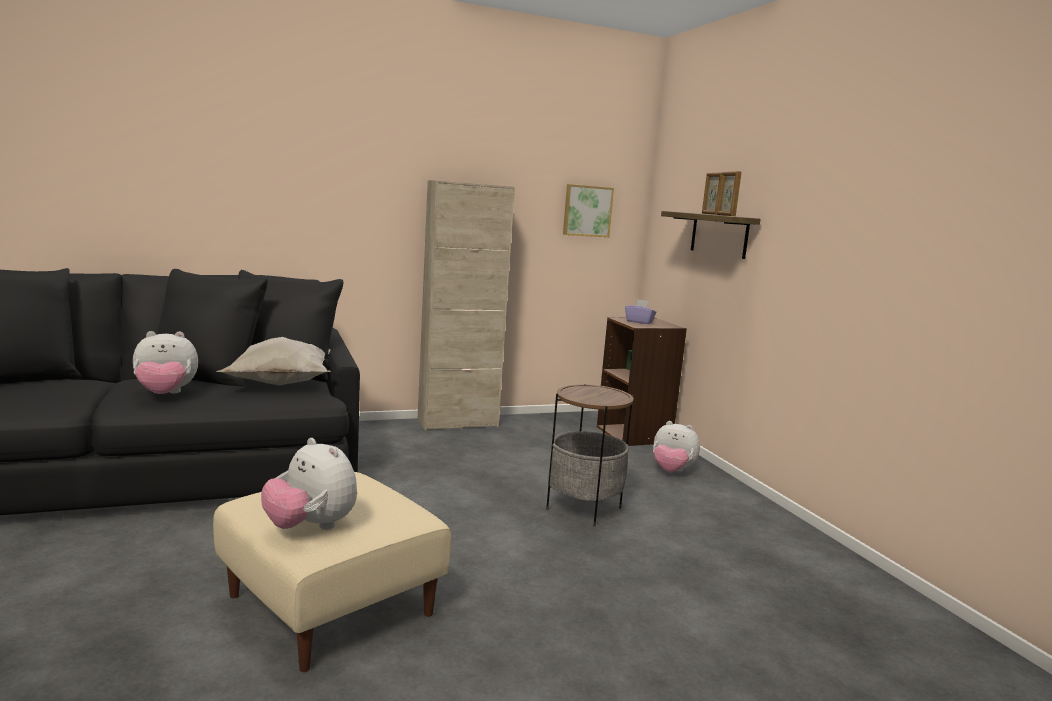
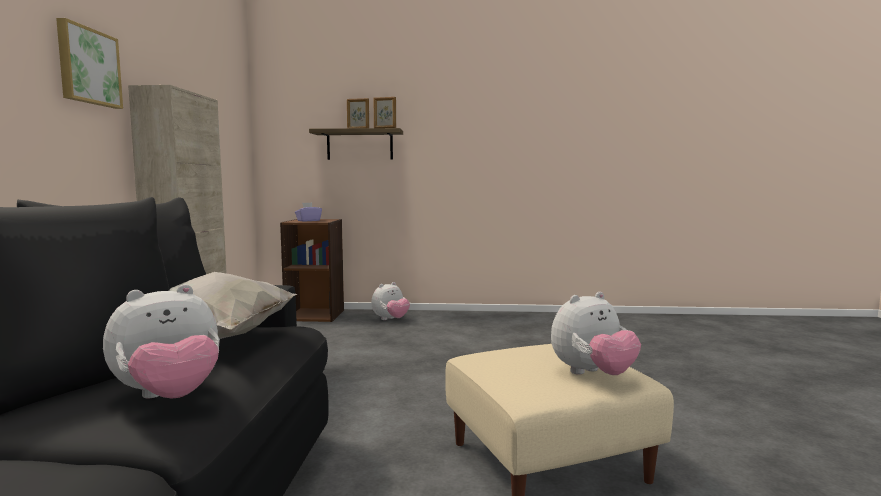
camera: 65 degrees left, 5 degrees down
plush toy [133,331,198,394] -> plush toy turned 45 degrees clockwise [103,284,220,399]
side table [546,384,634,527] -> none
picture [563,184,614,237] -> picture moved to [56,18,123,109]

